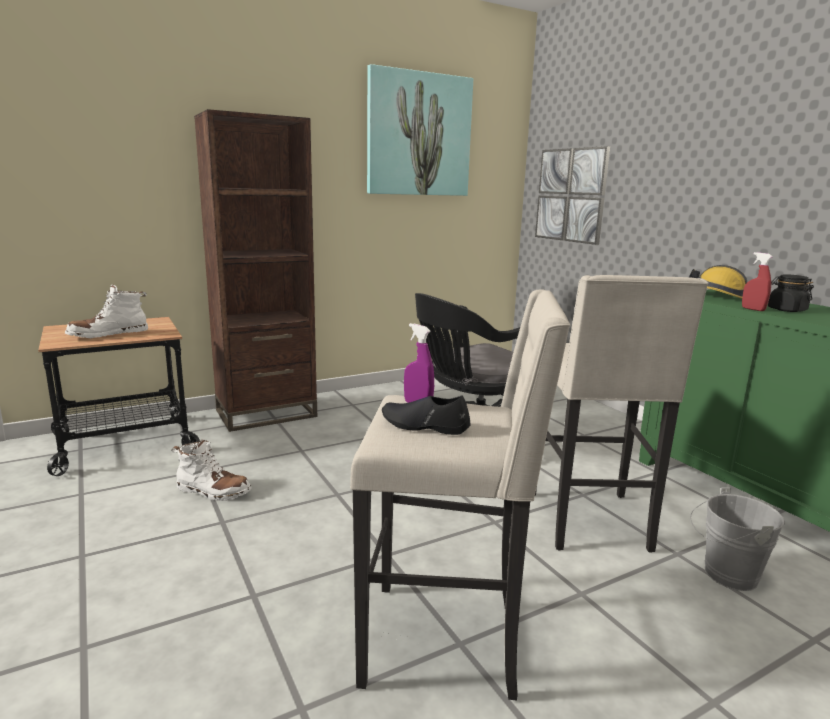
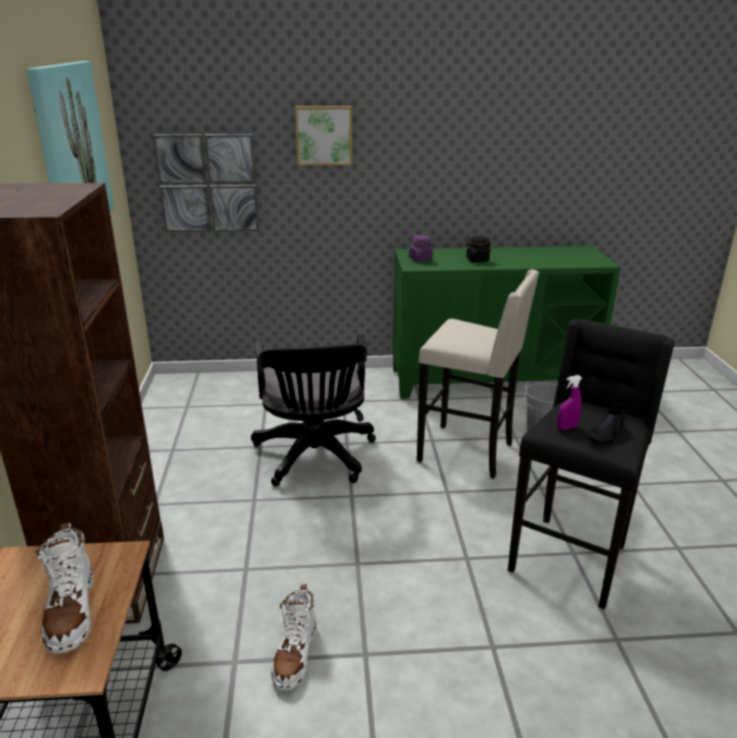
camera: 65 degrees left, 10 degrees up
white boot [171,439,251,501] -> white boot turned 150 degrees clockwise [271,584,317,690]
beige stool [350,289,570,701] -> black stool [508,319,675,609]
hard hat [689,265,747,299] -> purple jar [409,235,433,262]
red spray bottle [742,252,772,311] -> none
none -> picture [295,106,352,165]

